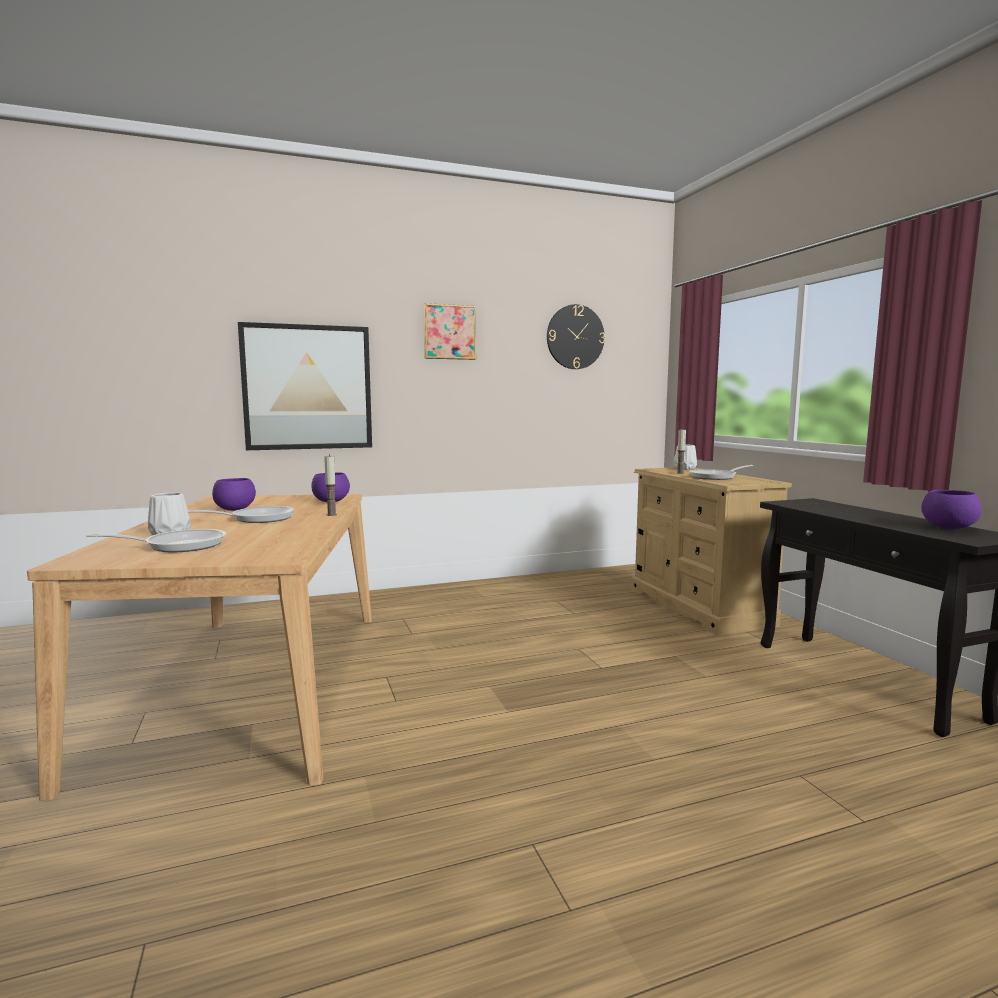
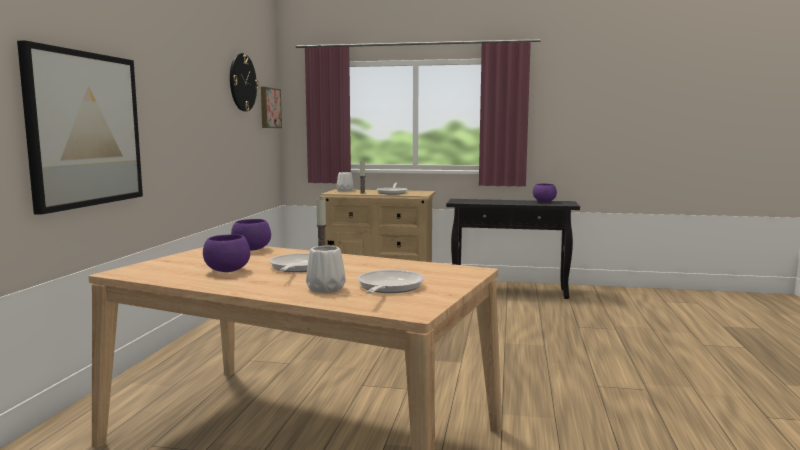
camera: 60 degrees left, 0 degrees up
picture [423,303,476,360] -> picture moved to [261,87,282,128]

